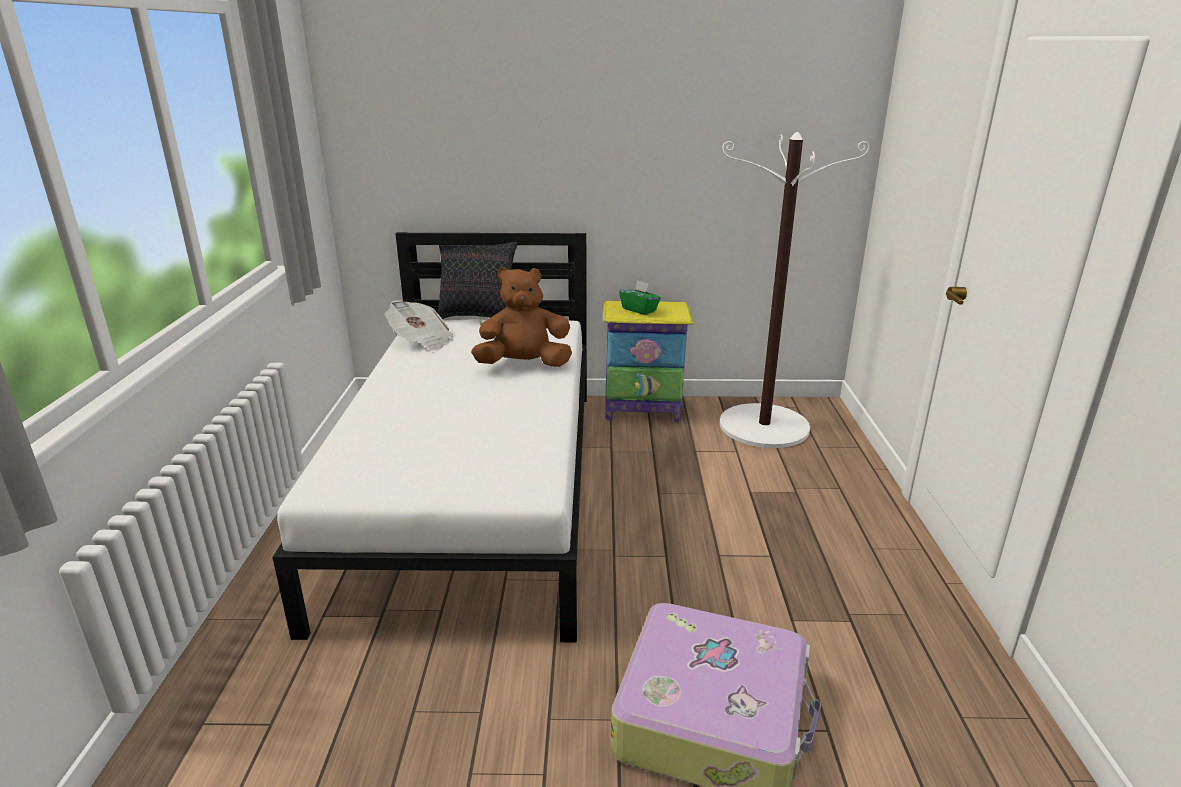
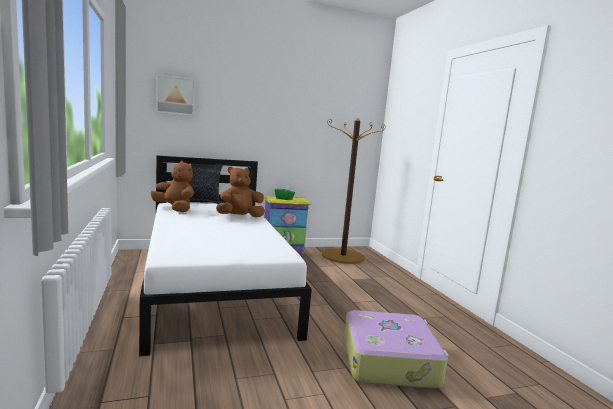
camera: 20 degrees left, 15 degrees down
newspaper [385,300,453,351] -> brown plush toy [151,161,194,212]
white clothes rack [720,132,869,448] -> brown clothes rack [322,118,386,264]
none -> picture [156,74,195,116]

